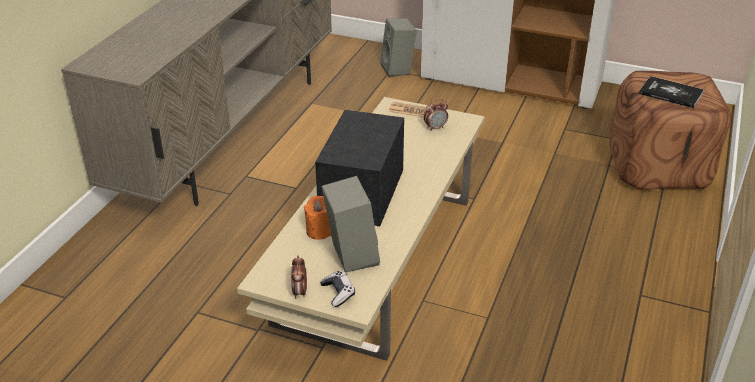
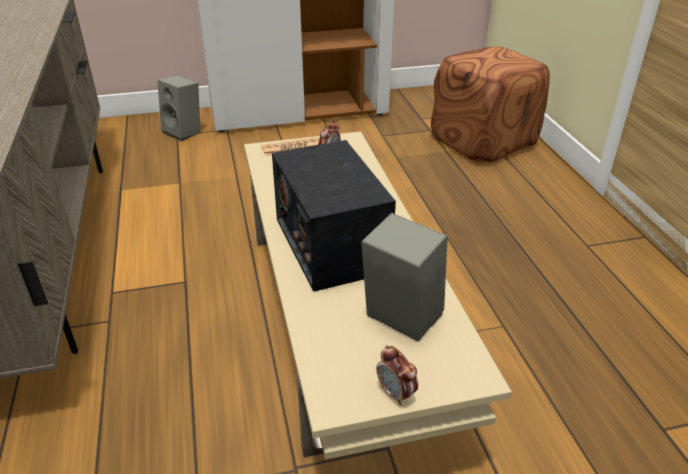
camera: 35 degrees left, 0 degrees up
orange candle [304,196,331,240] -> none
game controller [320,271,355,307] -> none
book [639,76,704,108] -> none

